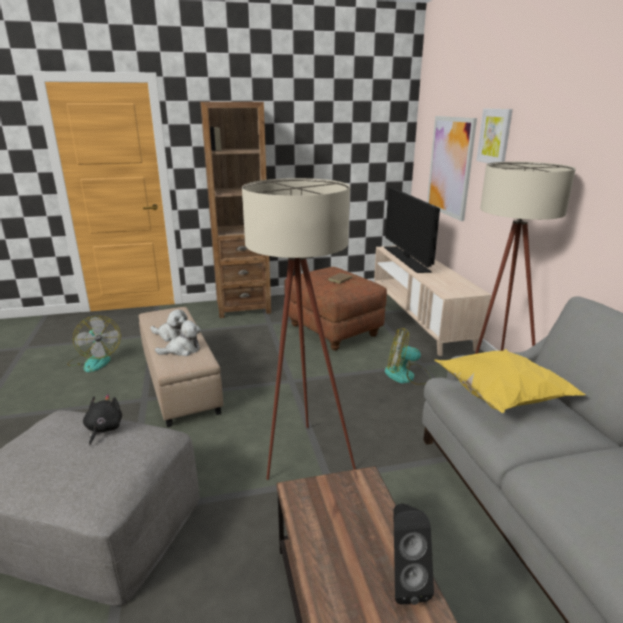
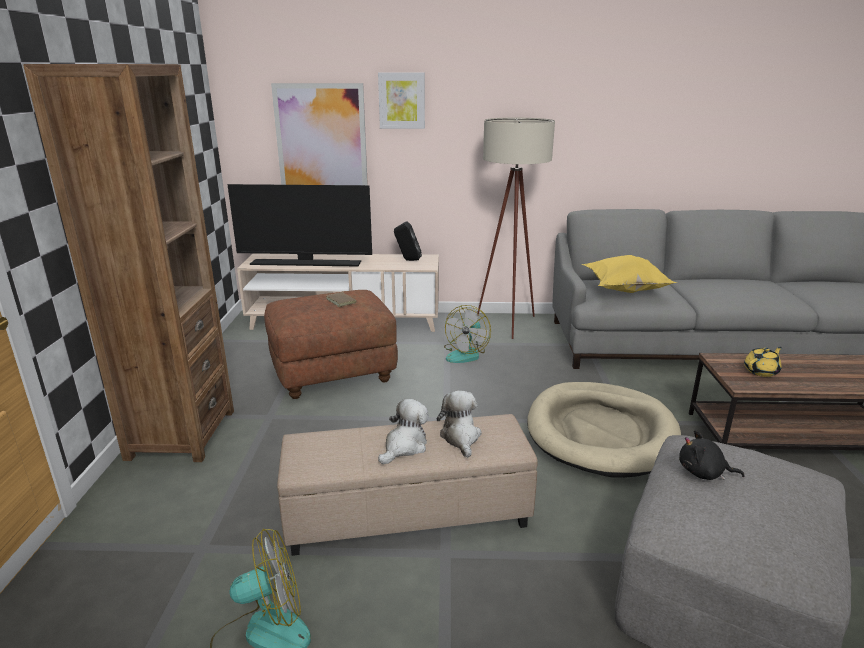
camera: 75 degrees left, 0 degrees up
beige floor lamp [242,178,356,480] -> beige dog bed [527,382,681,478]
black speaker [393,503,434,605] -> black speaker moved to [394,221,422,261]
none -> yellow teapot [744,347,782,377]

